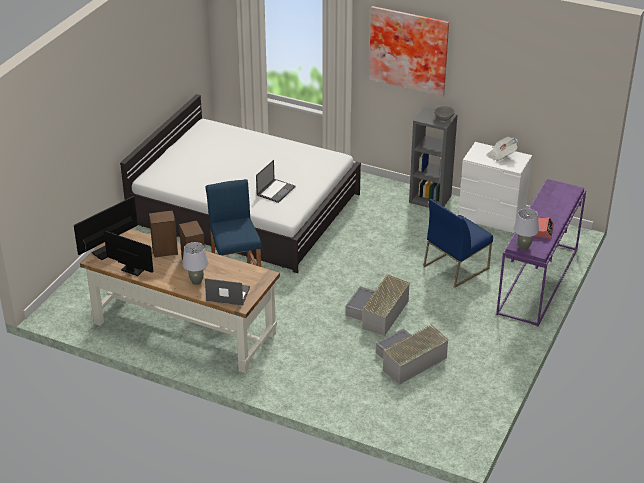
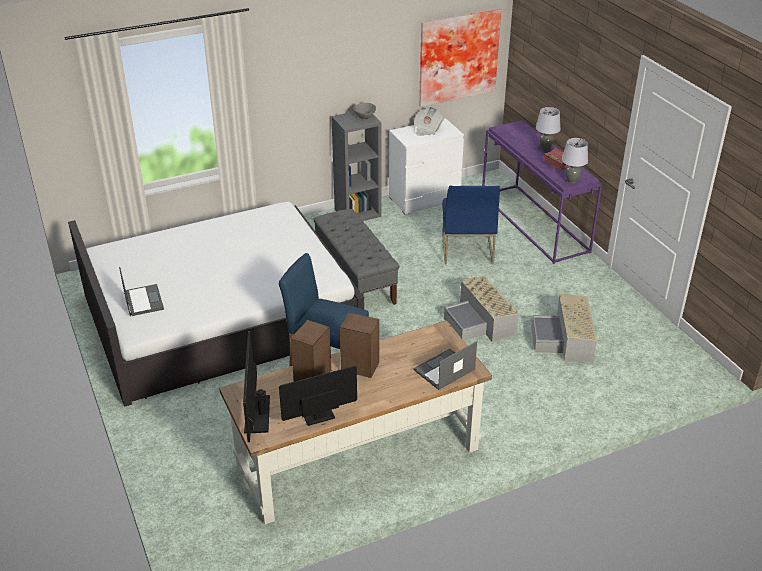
camera: 50 degrees left, 0 degrees up
grey table lamp [182,242,208,285] -> grey table lamp moved to [536,107,561,151]
laptop [256,160,296,203] -> laptop moved to [119,267,164,317]
picture [369,6,449,96] -> picture moved to [419,9,501,107]
none -> grey bench [313,209,399,305]

